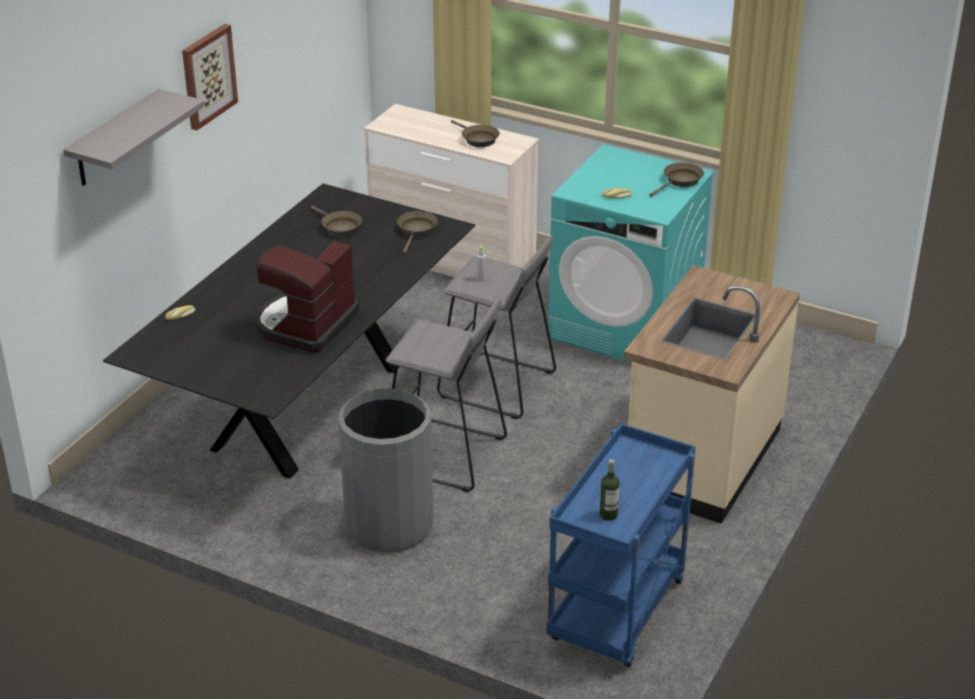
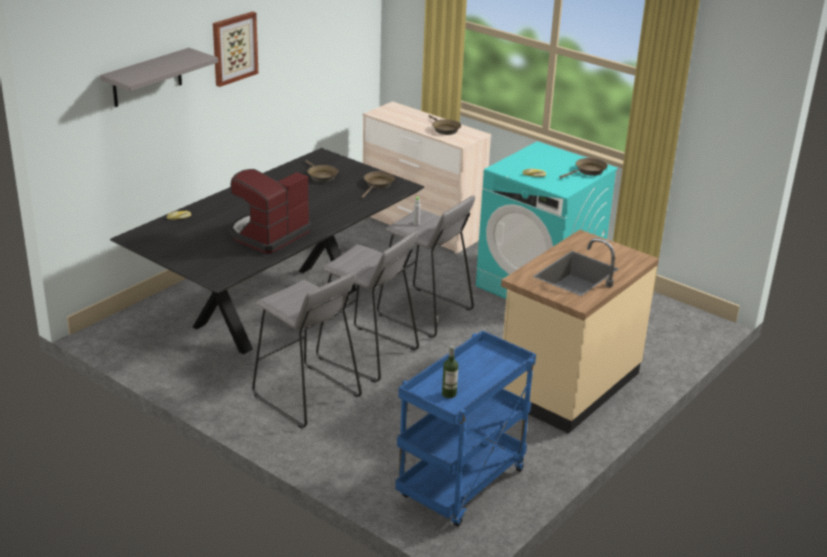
camera: 10 degrees right, 5 degrees down
grey trash can [338,388,434,553] -> grey stool [252,272,362,428]

